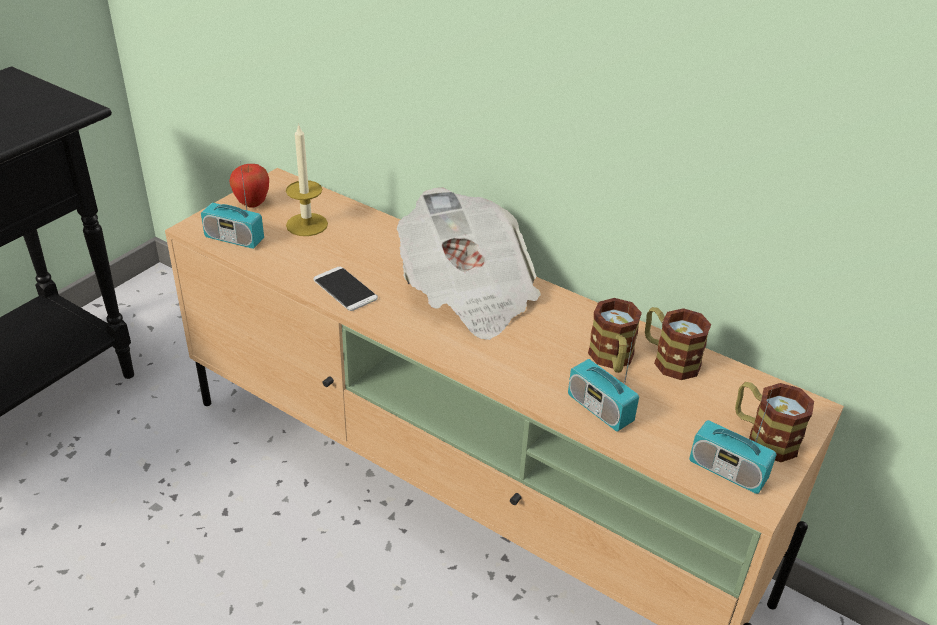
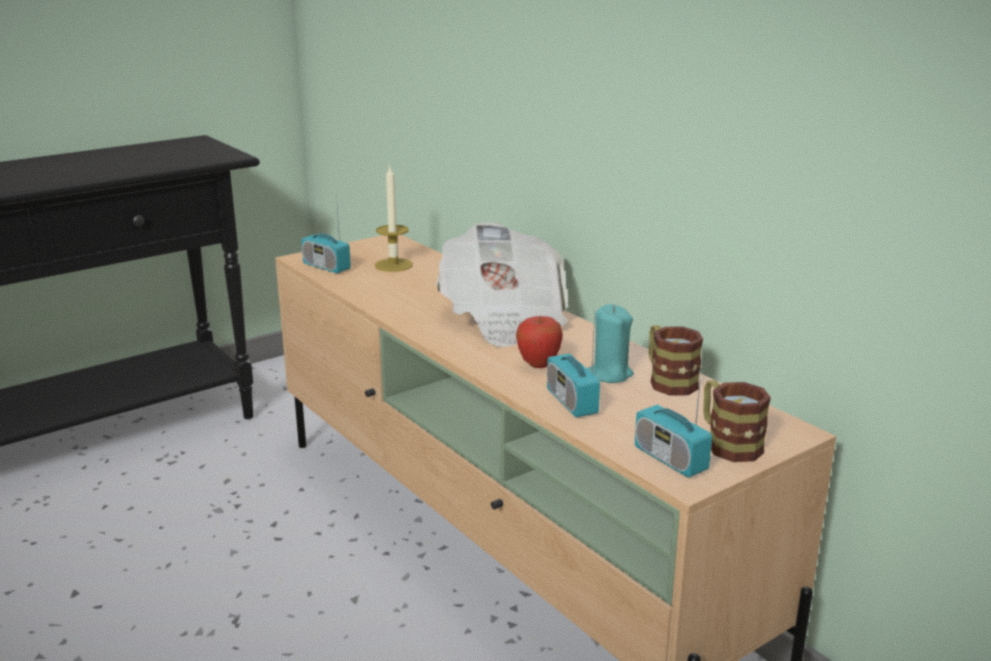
camera: 20 degrees right, 15 degrees down
apple [229,164,269,208] -> apple moved to [516,316,563,368]
phone [313,267,378,311] -> none
mug [588,298,642,373] -> turquoise candle [587,304,634,383]

